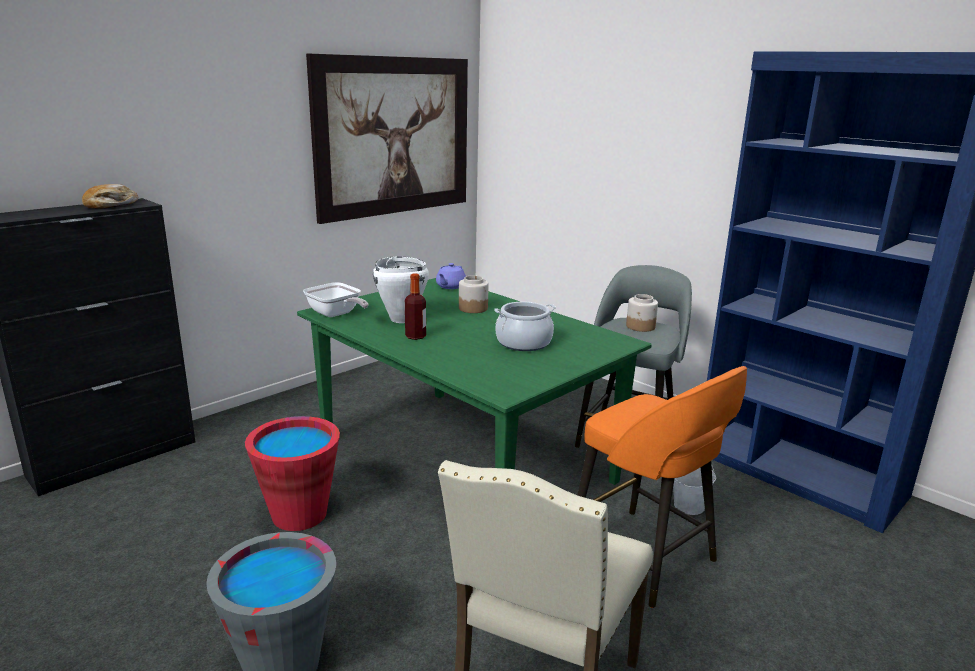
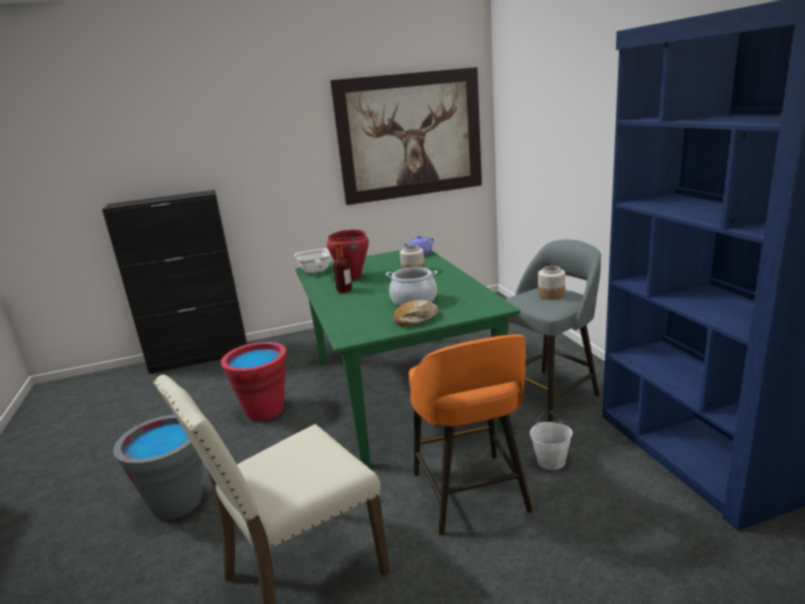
camera: 30 degrees right, 0 degrees up
bread [82,184,138,209] -> bread moved to [394,300,439,326]
white cooking pot [373,256,429,323] -> red cooking pot [327,230,369,280]

